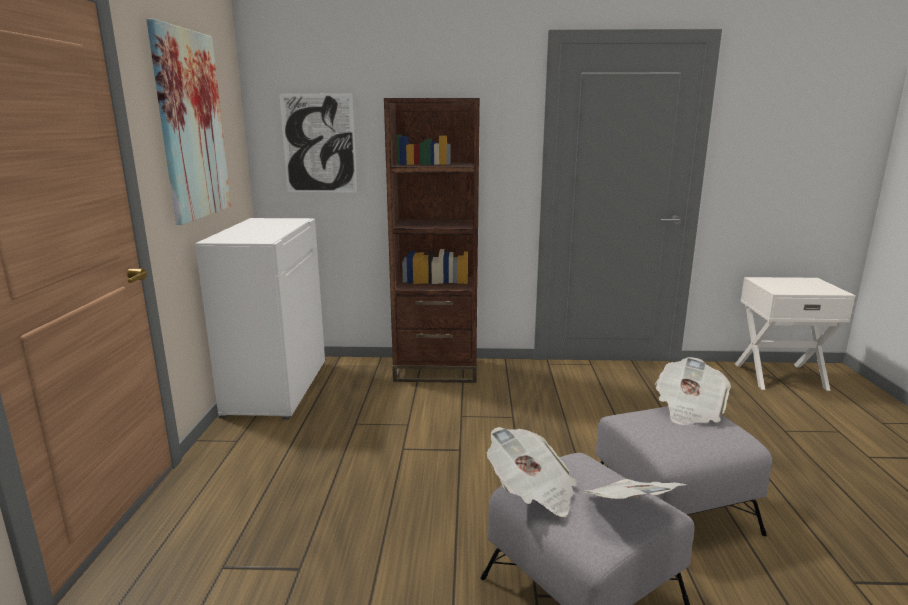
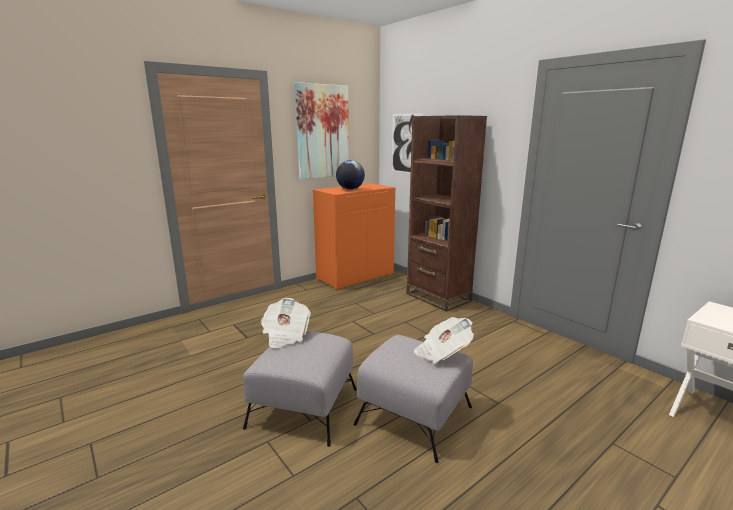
camera: 50 degrees right, 0 degrees up
white cabinet [195,218,325,419] -> orange cabinet [313,183,395,290]
newspaper [585,479,687,499] -> none
none -> globe [336,160,365,190]

